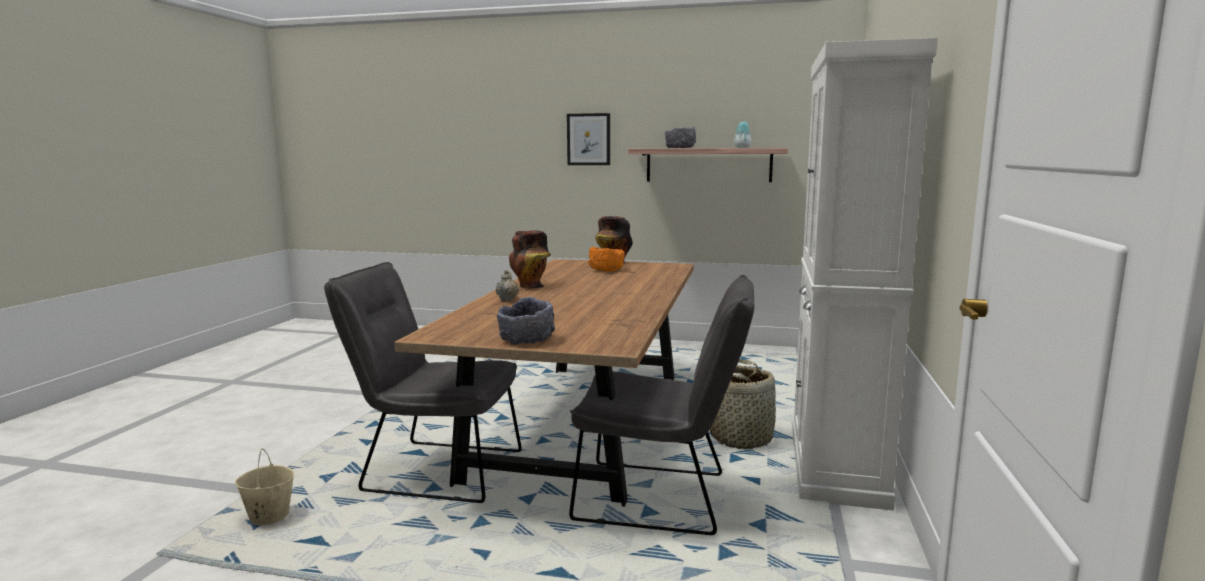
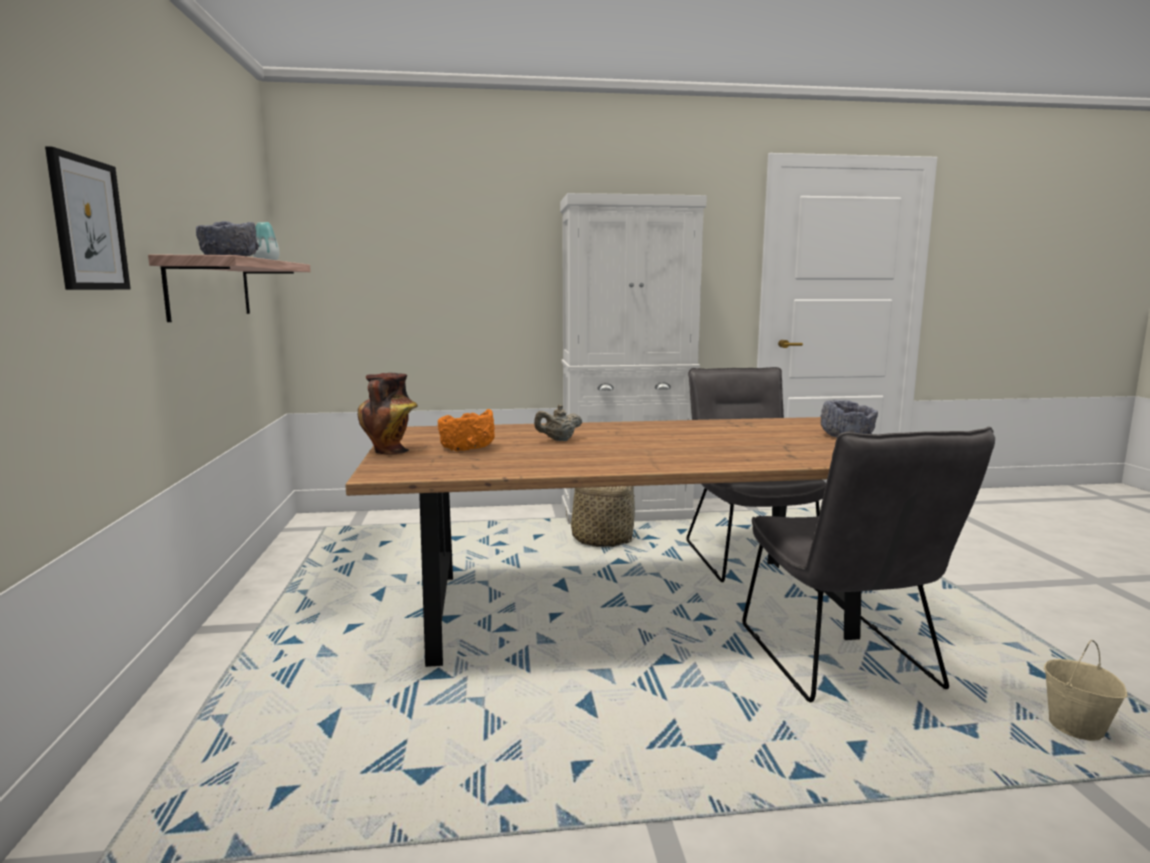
camera: 110 degrees left, 0 degrees up
beige teapot [496,270,519,301] -> beige teapot moved to [534,405,582,441]
vase [509,230,551,288] -> none

